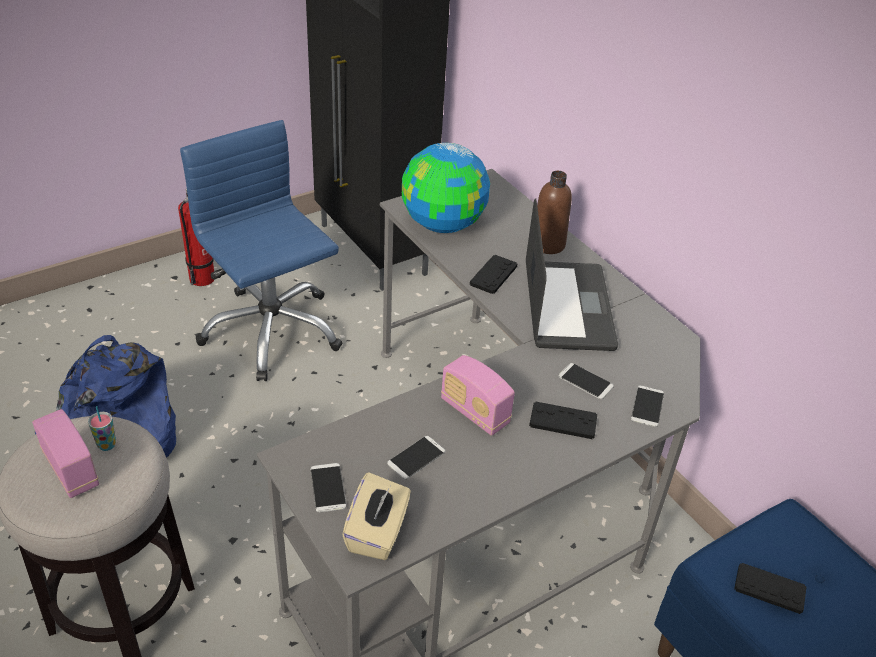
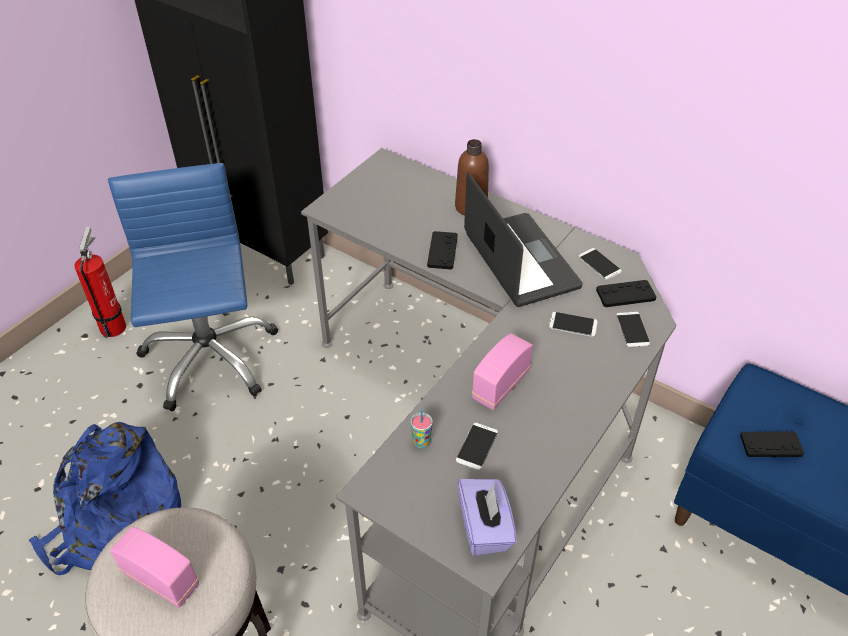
camera: 20 degrees left, 5 degrees up
cup [88,406,116,451] -> cup moved to [411,409,433,448]
blue office chair [180,120,343,381] -> blue office chair turned 45 degrees clockwise [108,163,278,411]
phone [311,463,347,512] -> phone moved to [578,248,622,280]
beige tissue box [342,472,411,560] -> purple tissue box [457,479,517,556]
globe [402,143,490,233] -> none
radio [441,355,515,436] -> radio turned 105 degrees clockwise [472,333,533,410]
black game controller [529,402,597,439] -> black game controller moved to [596,280,656,307]

